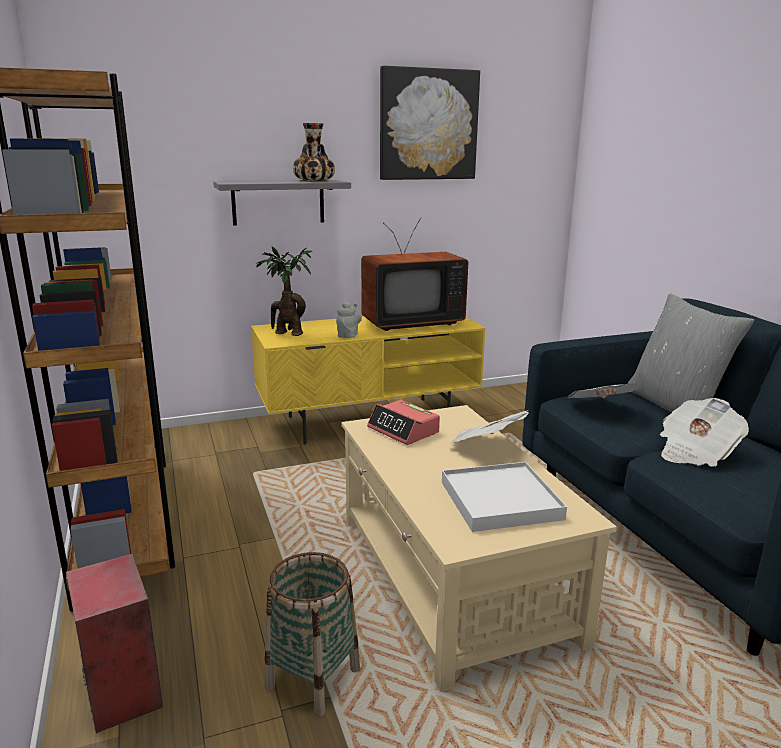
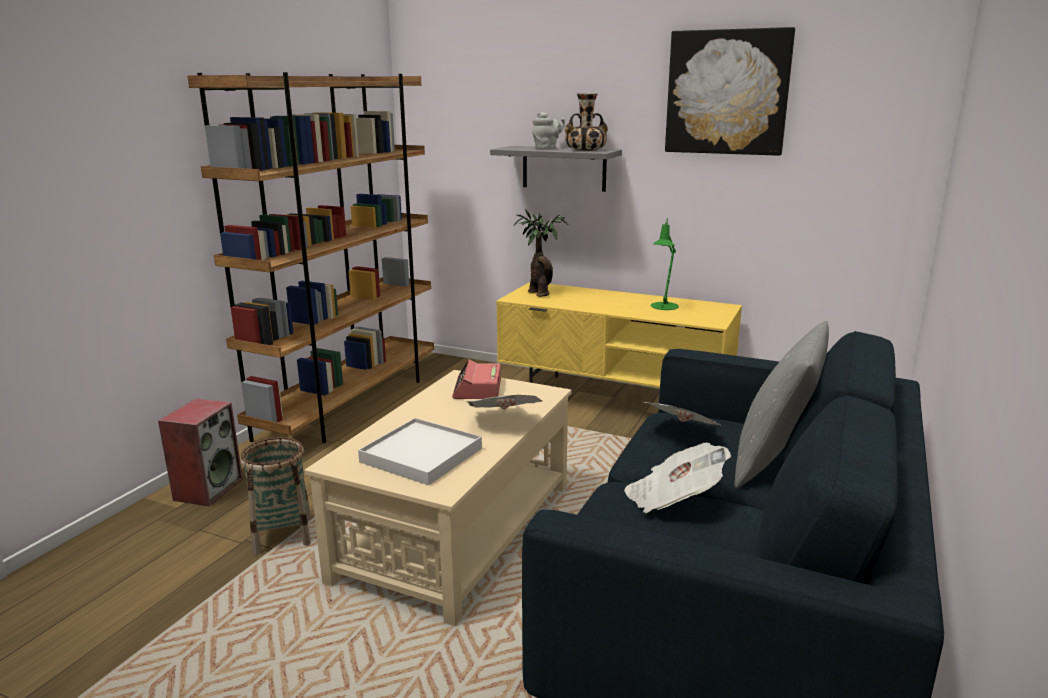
camera: 45 degrees right, 0 degrees up
grey teapot [336,301,362,338] -> grey teapot moved to [532,112,565,149]
television [361,218,468,331] -> green table lamp [651,218,679,310]

